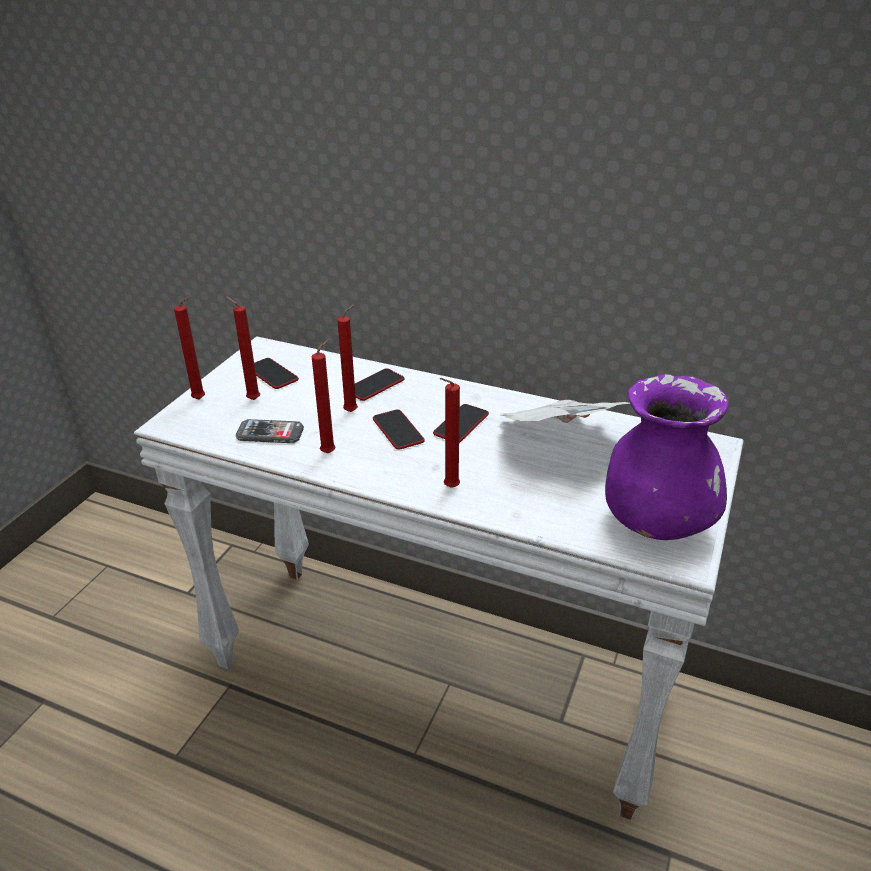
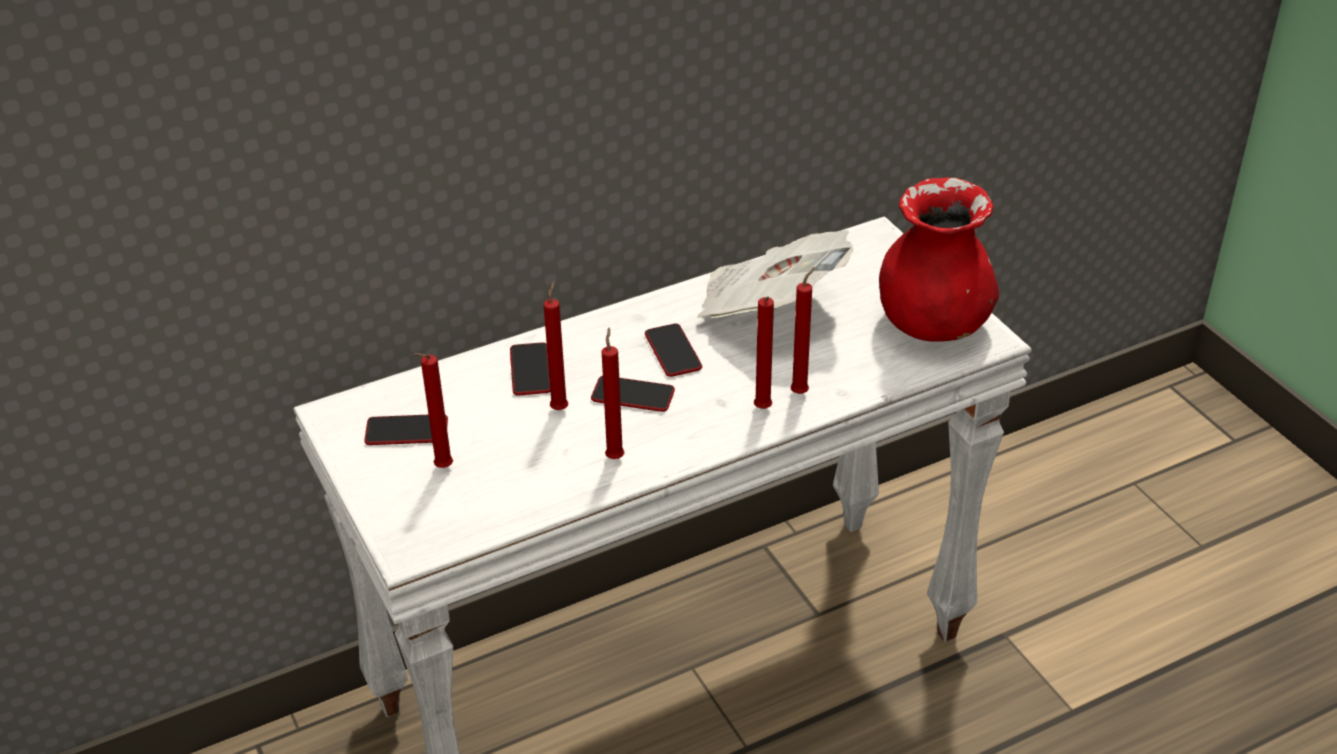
camera: 50 degrees left, 5 degrees up
red candle [174,297,205,400] -> red candle moved to [791,267,815,394]
phone [236,419,304,443] -> none
purple vase [605,374,729,540] -> red vase [879,177,999,342]

